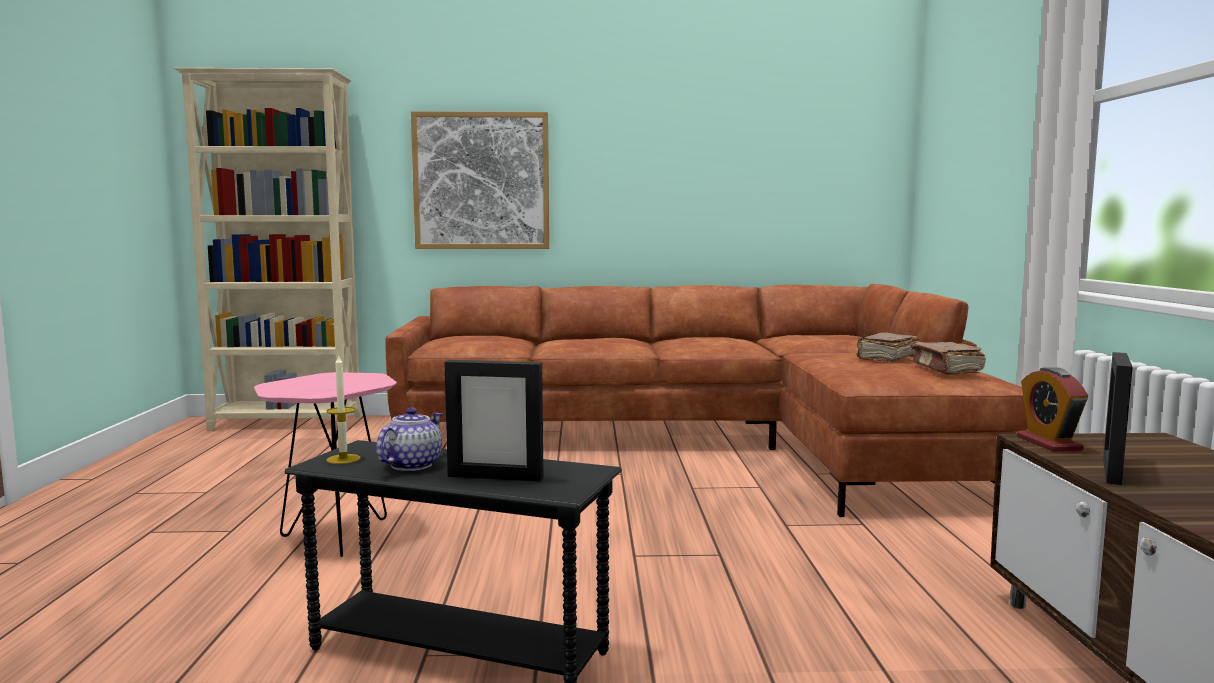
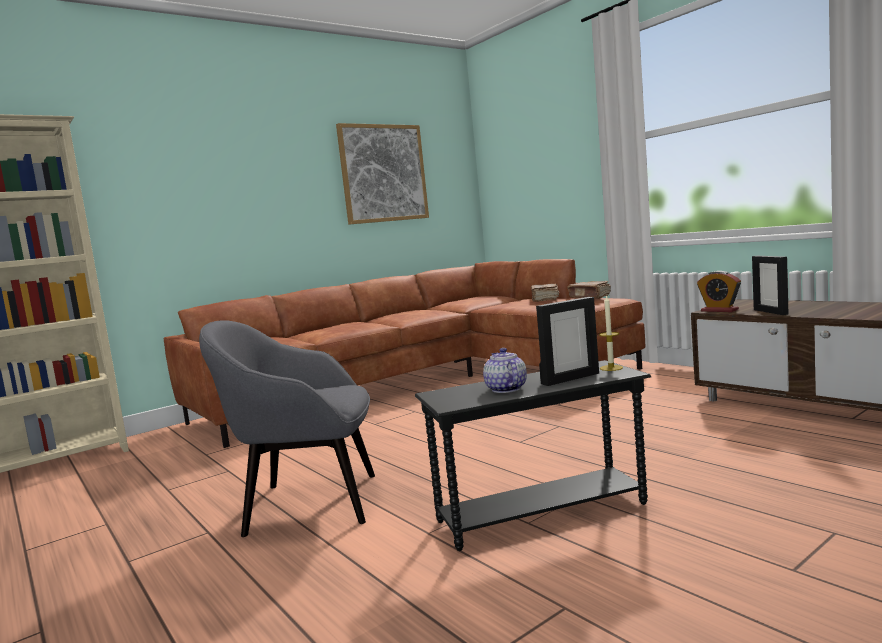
camera: 35 degrees left, 0 degrees up
pink side table [254,372,397,557] -> grey armchair [199,320,375,537]
candle [326,354,360,464] -> candle moved to [599,295,623,371]
picture [411,111,549,249] -> picture moved to [336,123,429,225]

